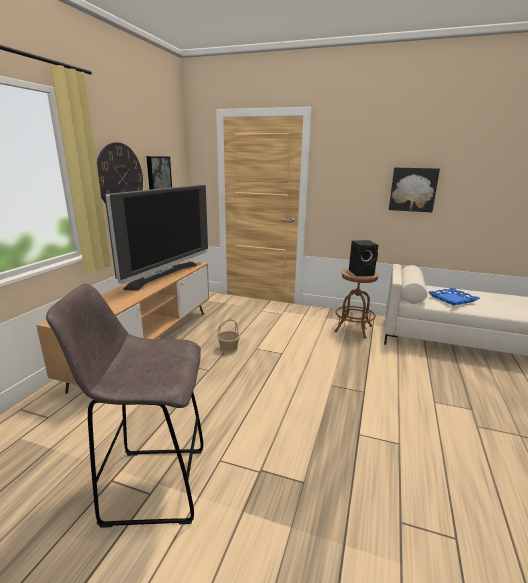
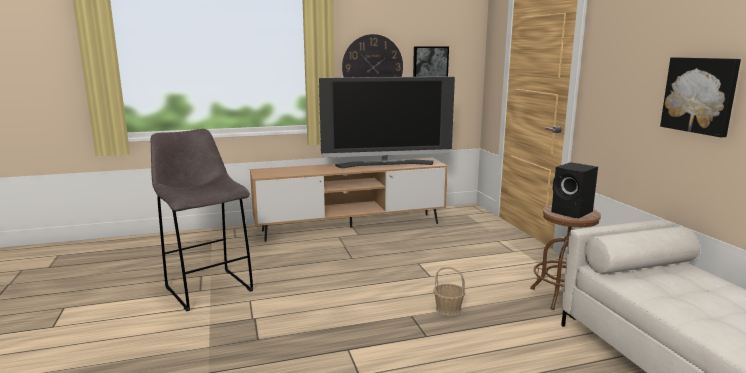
camera: 55 degrees right, 5 degrees down
basket [217,319,240,353] -> basket moved to [433,266,465,316]
blue tray [429,288,480,306] -> none

